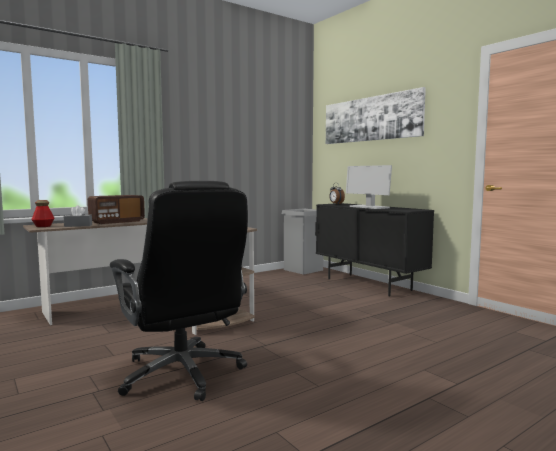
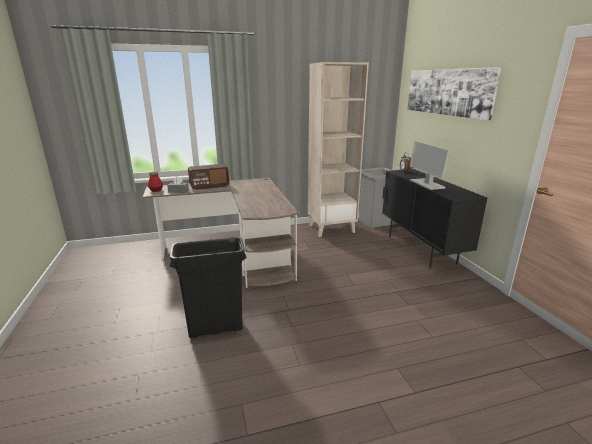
camera: 20 degrees right, 15 degrees up
black office chair [110,181,248,401] -> black trash can [170,237,246,338]
none -> beige bookcase [308,62,369,237]

